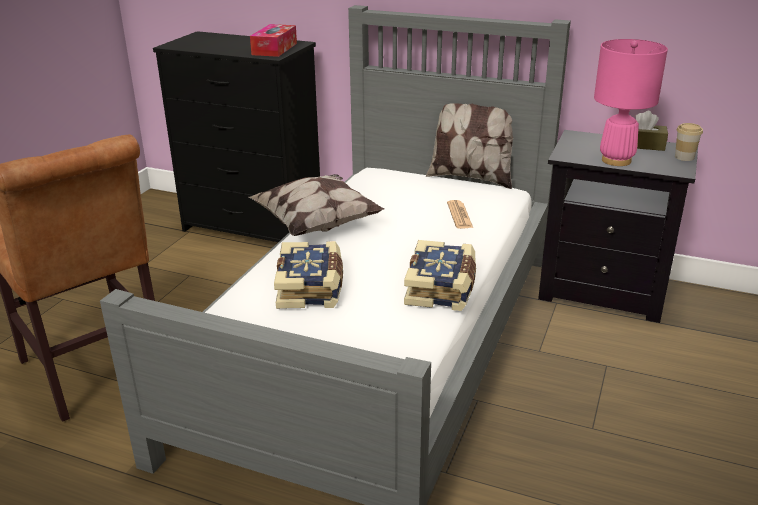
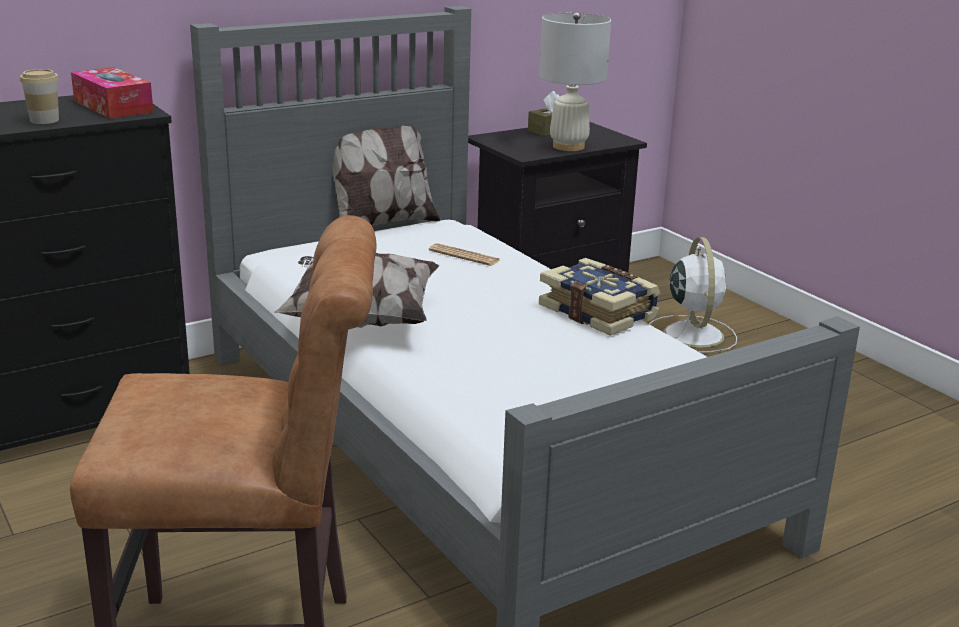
camera: 55 degrees left, 5 degrees down
book [274,241,343,309] -> none
pink table lamp [594,39,668,166] -> white table lamp [539,12,611,151]
cup [675,123,703,161] -> cup moved to [20,69,59,124]
none -> white fan [649,237,737,353]

